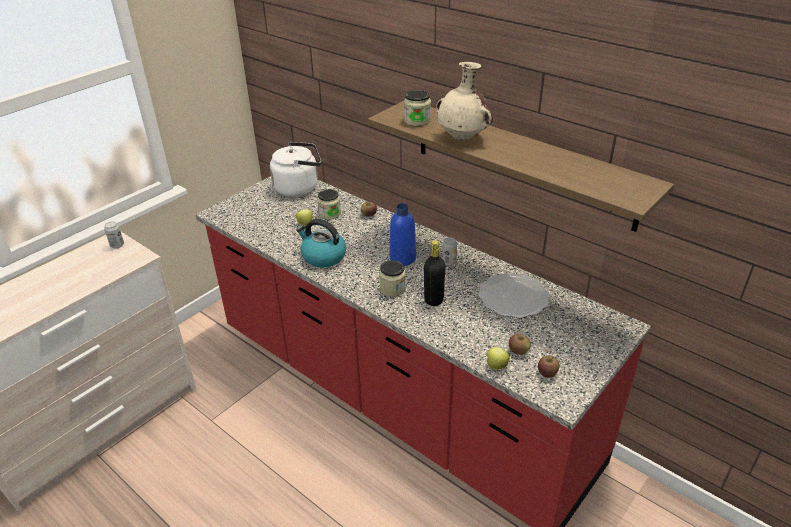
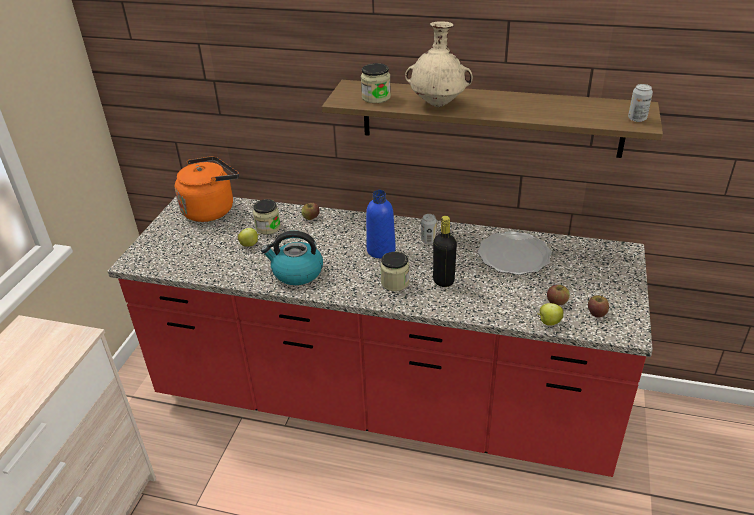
camera: 25 degrees left, 0 degrees up
can [104,221,124,249] -> can moved to [628,84,653,122]
white kettle [270,142,321,197] -> orange kettle [175,156,239,222]

